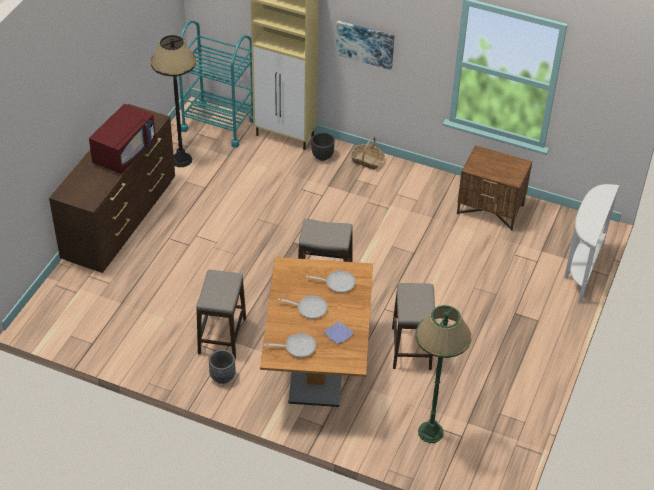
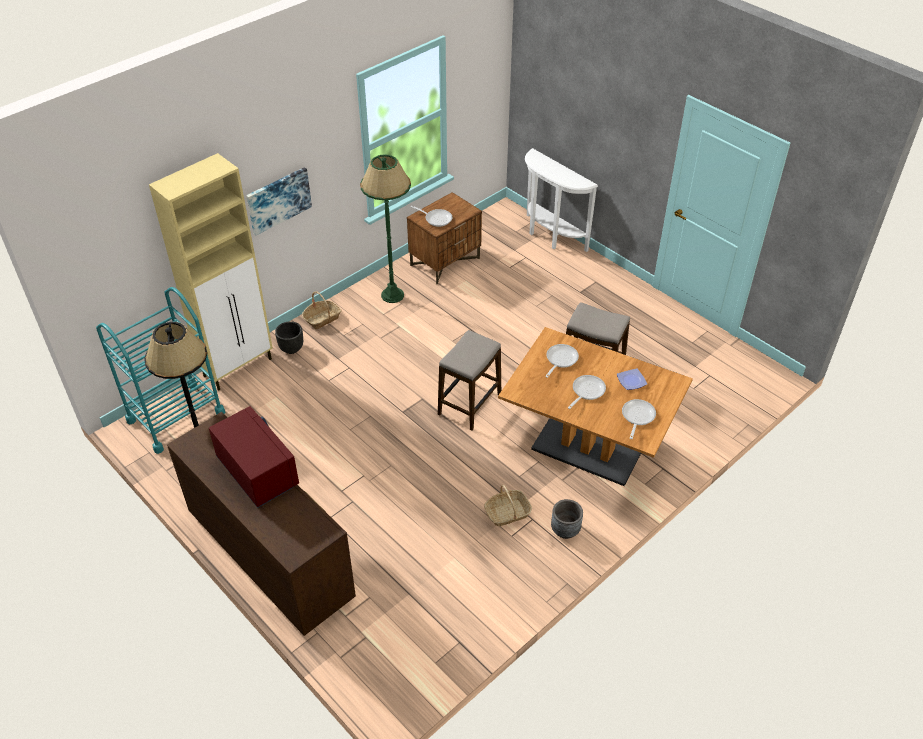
camera: 65 degrees left, 0 degrees up
stool [196,270,246,359] -> basket [484,485,532,526]
green floor lamp [415,305,471,443] -> green floor lamp moved to [360,154,411,303]
none -> frying pan [411,206,452,227]

